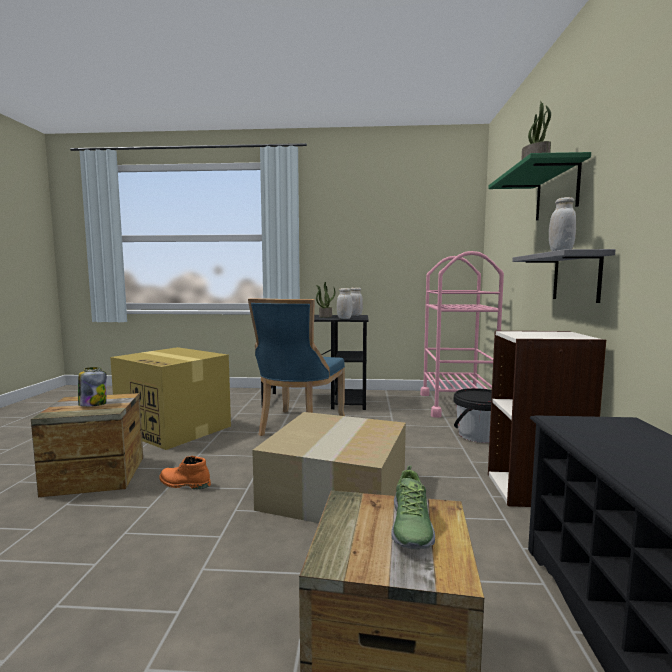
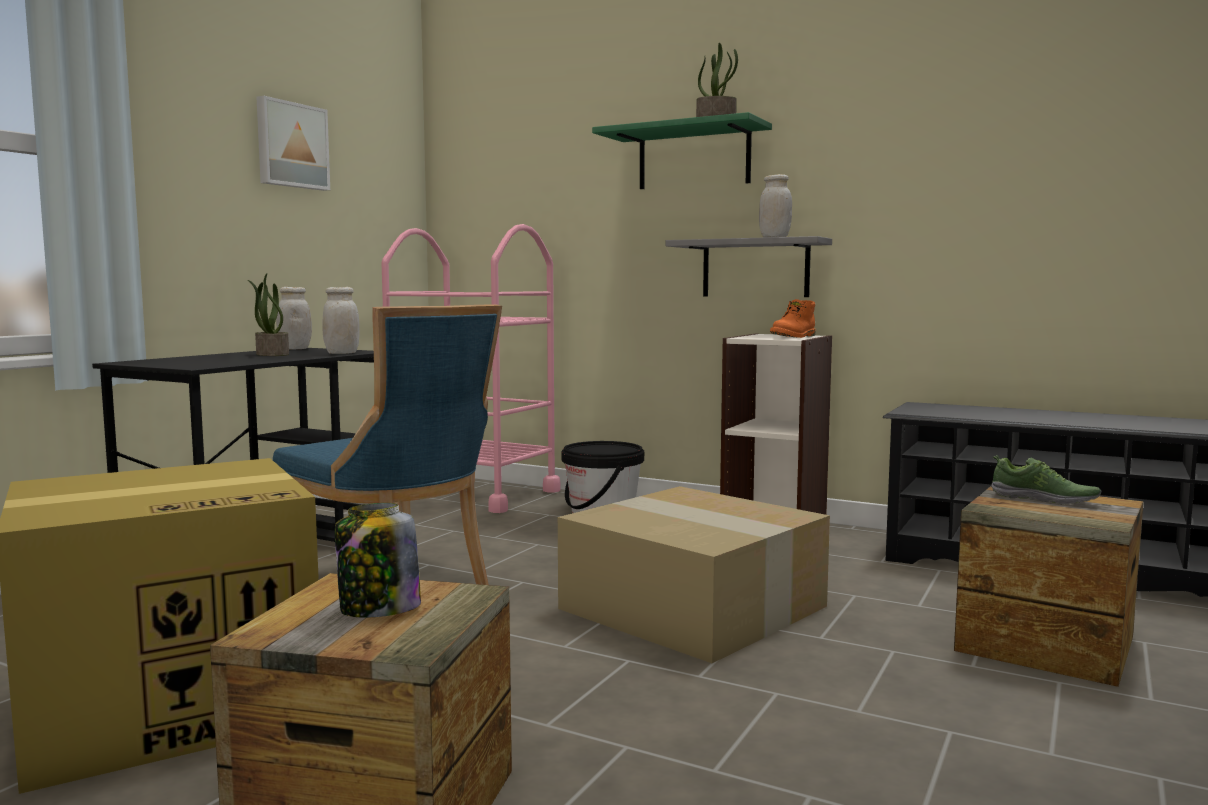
camera: 65 degrees left, 0 degrees up
orange boot [159,456,211,489] -> orange boot moved to [770,299,816,338]
none -> picture [256,96,330,191]

